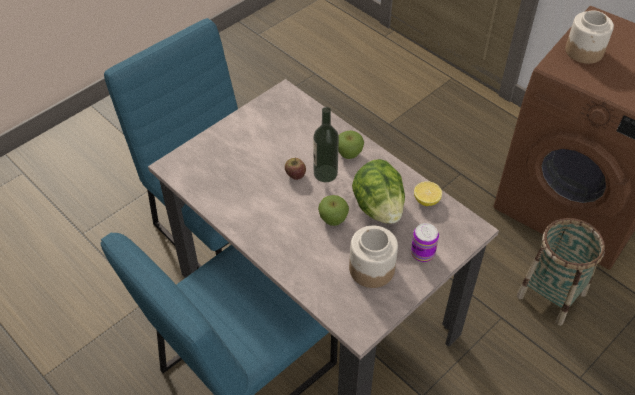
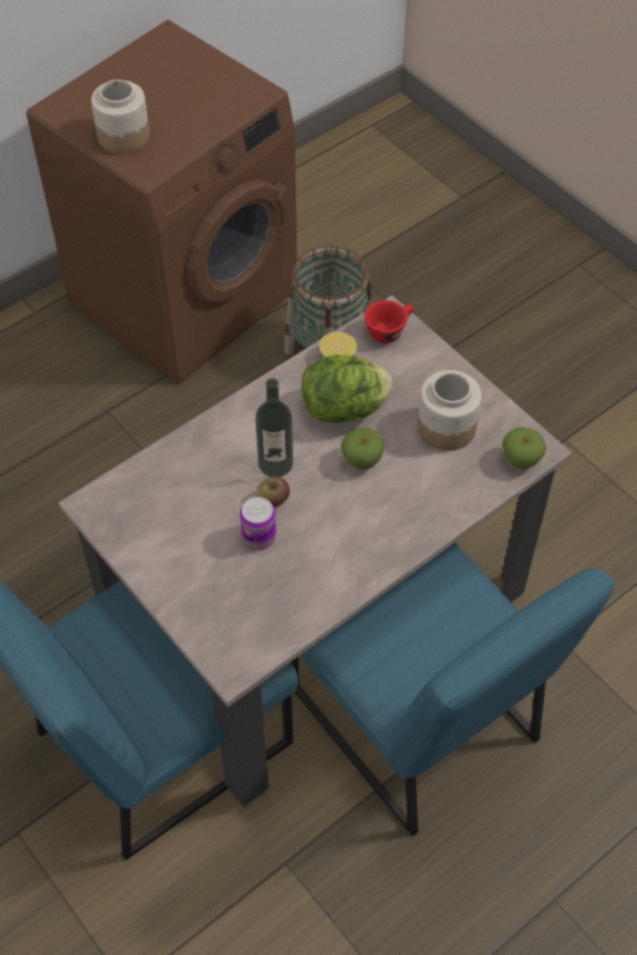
camera: 85 degrees left, 5 degrees up
apple [338,130,364,159] -> apple moved to [502,427,547,469]
can [411,223,439,262] -> can moved to [240,497,276,550]
none -> red cup [365,300,414,343]

